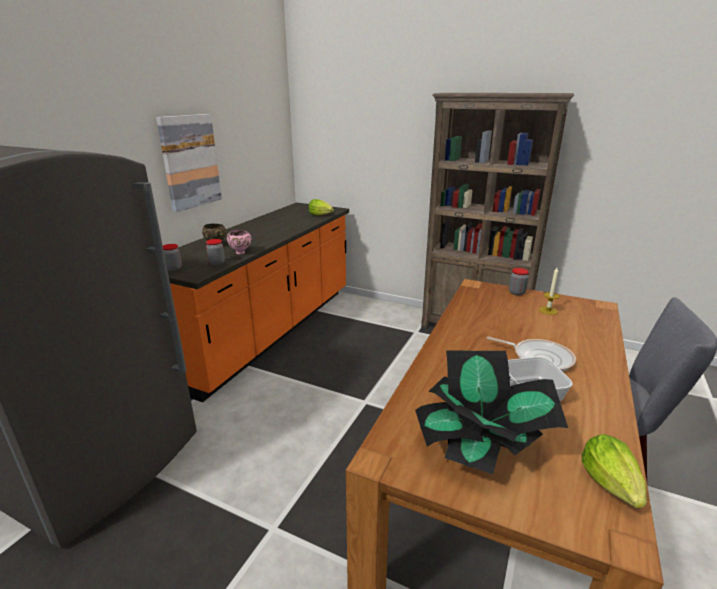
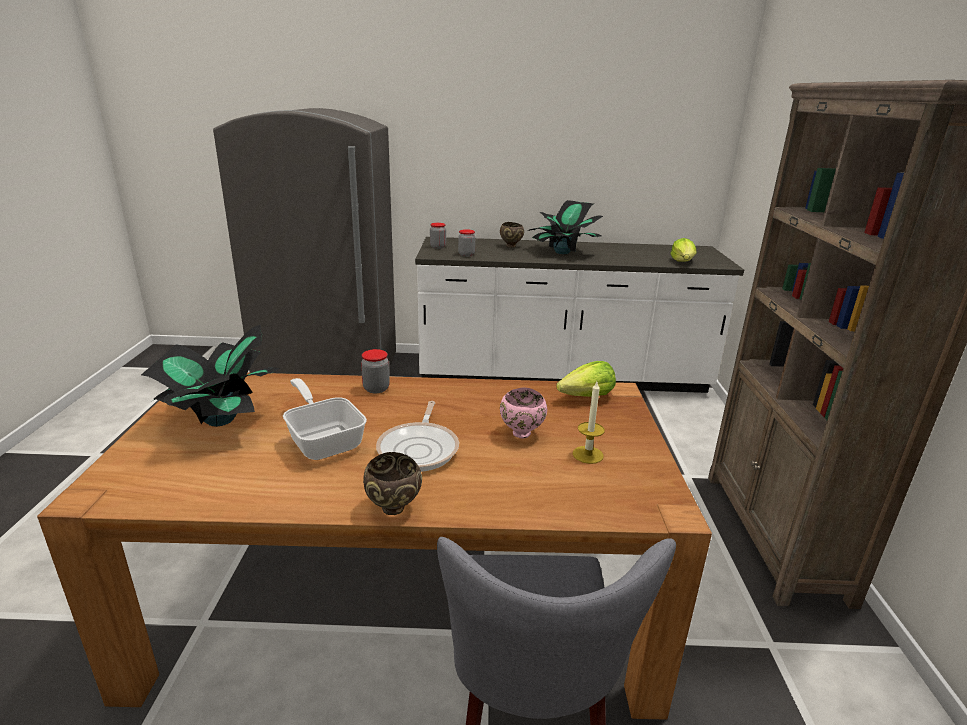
camera: 65 degrees right, 0 degrees up
picture [156,114,222,212] -> none
orange counter [167,203,349,402] -> white counter [415,237,744,393]
pink bowl [227,230,251,254] -> pink bowl moved to [500,388,547,438]
jar [509,268,529,295] -> jar moved to [361,349,390,393]
lettuce [582,434,647,508] -> lettuce moved to [556,361,616,397]
none -> brown bowl [363,452,422,515]
none -> potted plant [528,200,603,254]

